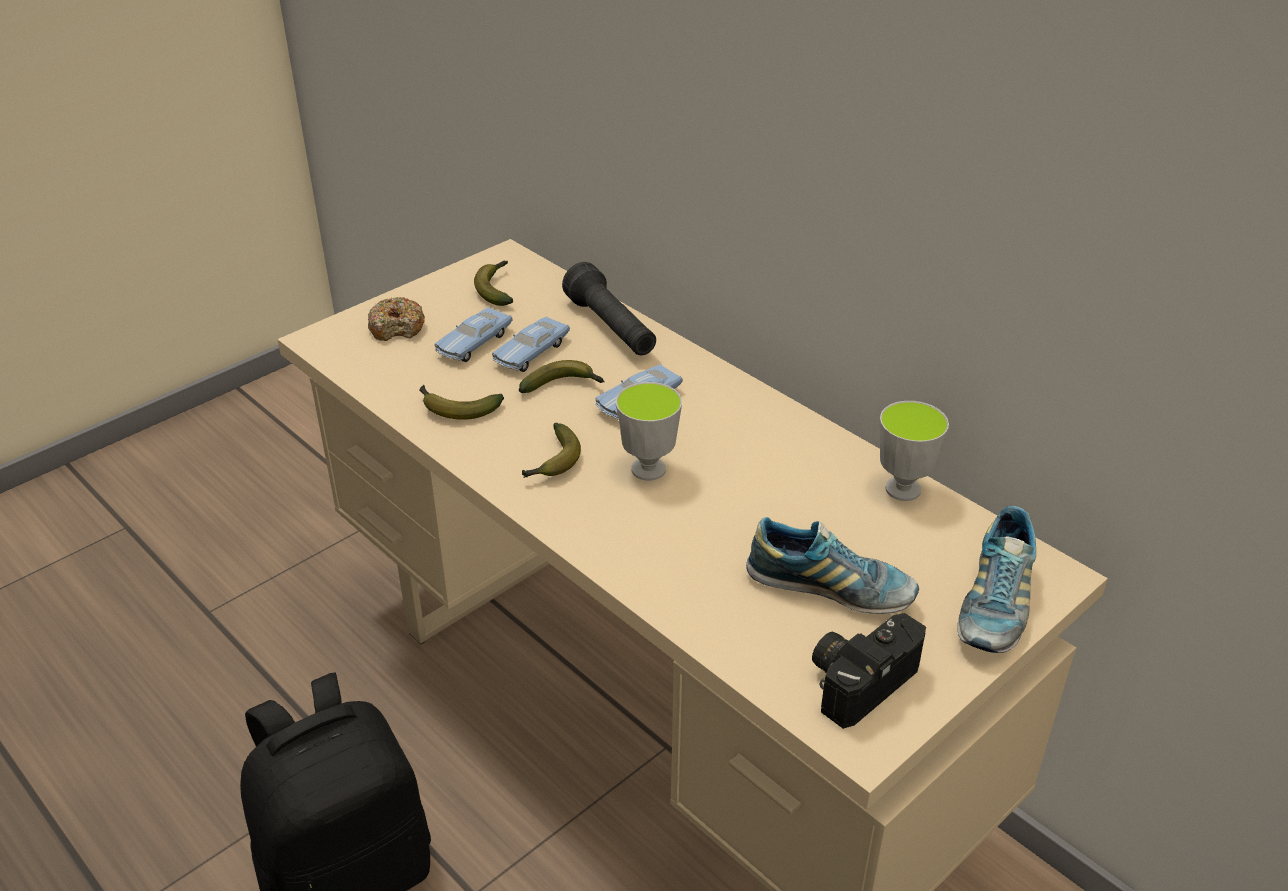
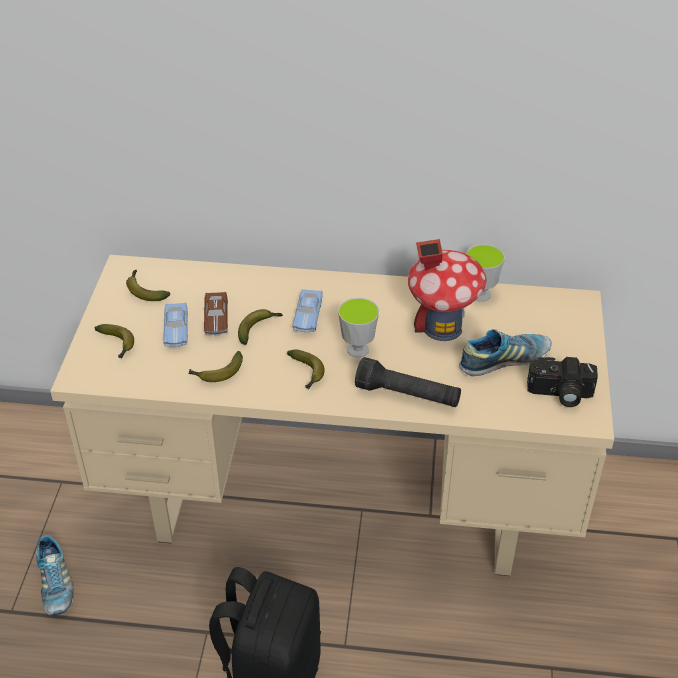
camera: 40 degrees left, 5 degrees up
donut [368,297,425,341] -> banana [95,324,134,359]
blue toy car [492,316,570,372] -> brown toy car [204,292,228,335]
black flashlight [562,262,656,355] -> black flashlight moved to [355,357,461,407]
camera [812,613,926,729] -> camera turned 90 degrees counterclockwise [527,357,598,407]
shoe [957,506,1036,653] -> shoe moved to [36,535,74,615]
none -> toy house [408,239,487,341]

